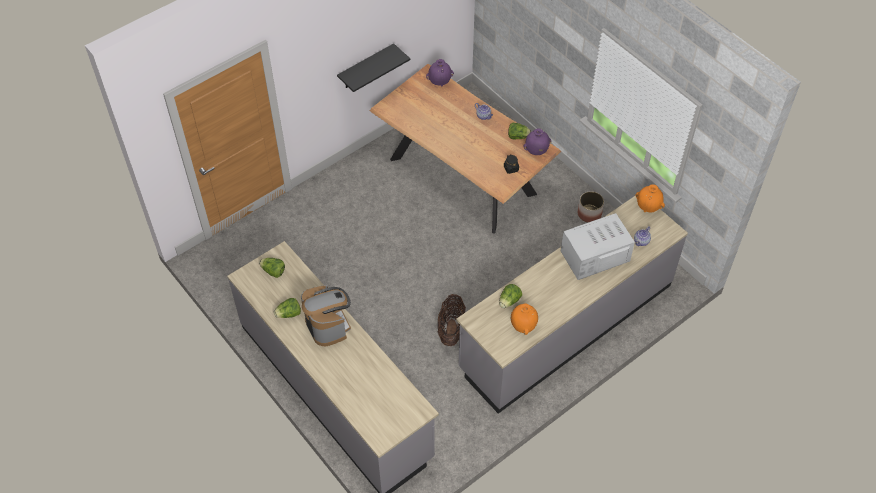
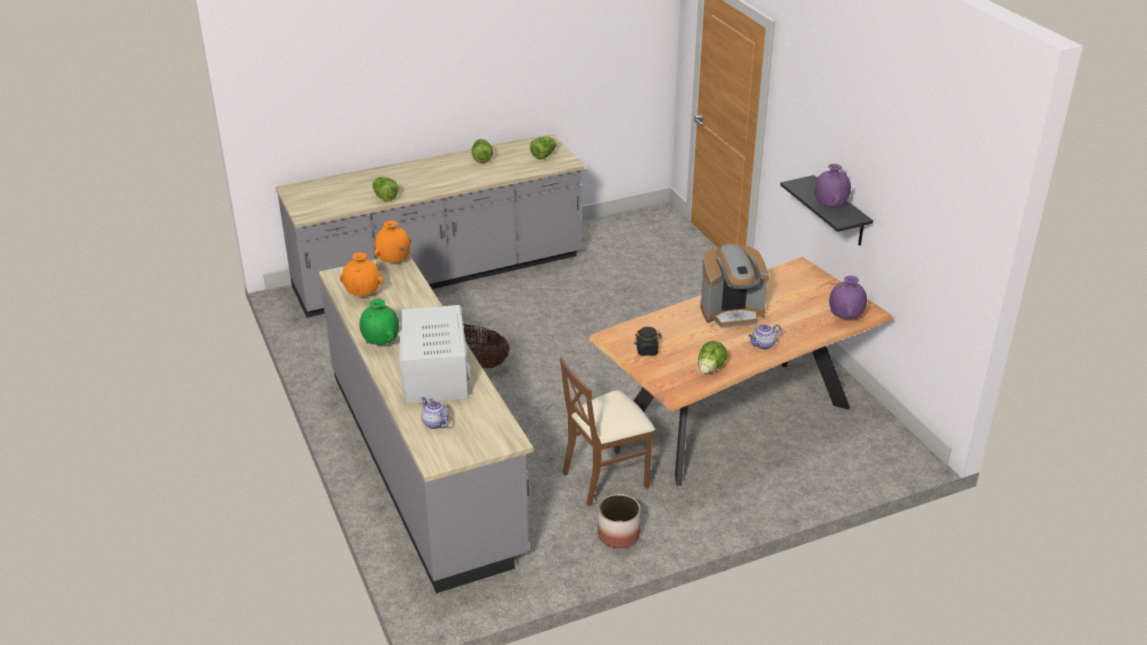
camera: 105 degrees right, 20 degrees down
coffee machine [301,285,351,346] -> coffee machine moved to [700,243,769,328]
lettuce [499,284,522,308] -> lettuce moved to [372,177,399,202]
purple vase [523,128,552,155] -> purple vase moved to [814,164,851,207]
orange vase [635,184,665,212] -> orange vase moved to [374,221,411,262]
none -> green vase [359,299,399,345]
none -> brown chair [560,357,655,506]

